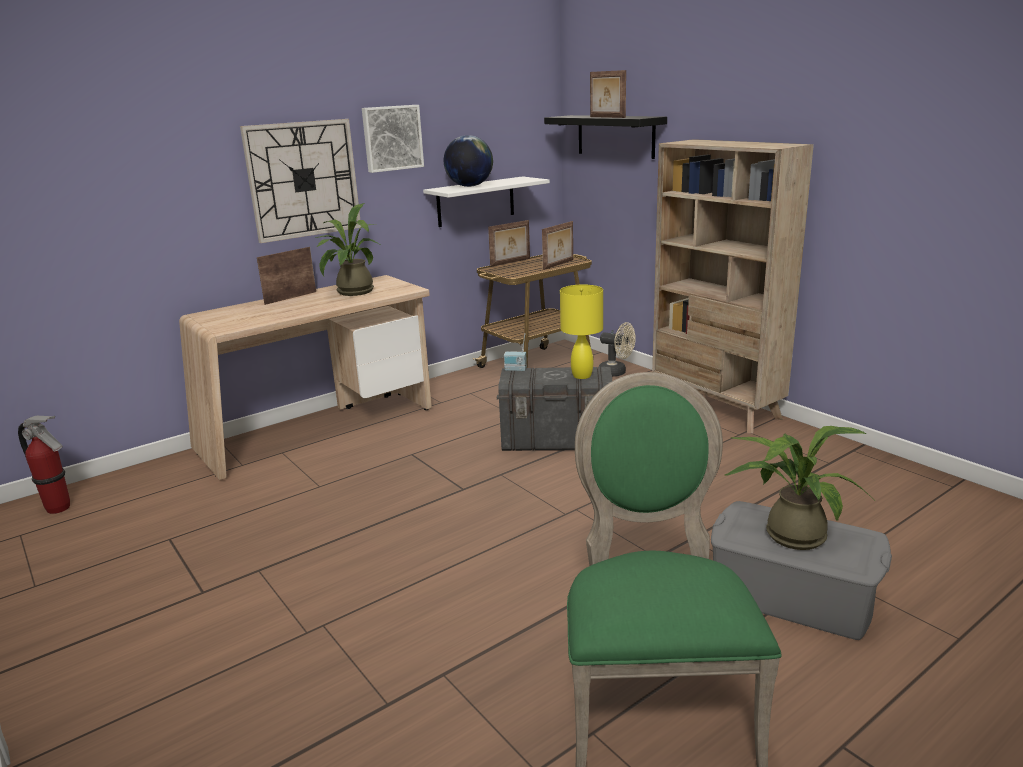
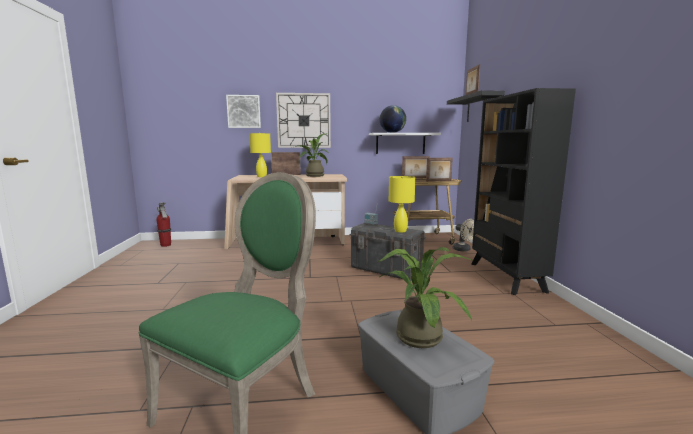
camera: 30 degrees right, 10 degrees down
picture [362,105,424,173] -> picture moved to [226,95,261,128]
beige bookcase [652,139,814,434] -> black bookcase [471,88,576,295]
none -> yellow table lamp [249,133,271,177]

